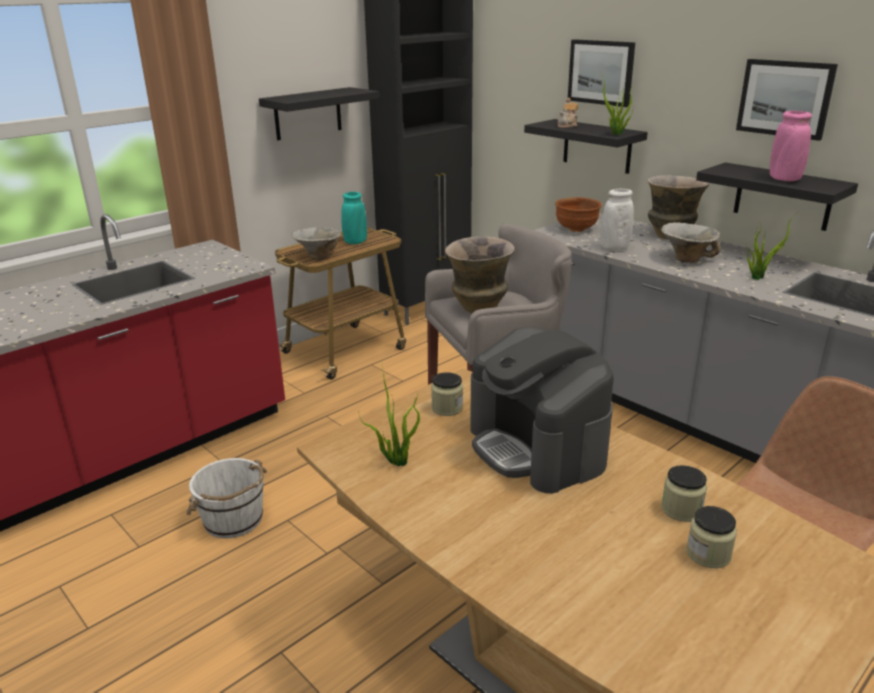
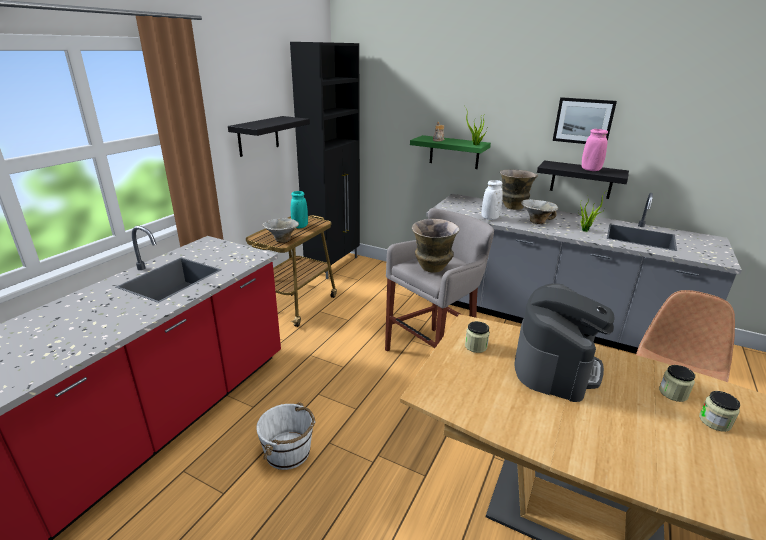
camera: 20 degrees left, 0 degrees up
potted plant [358,368,420,466] -> none
coffee machine [470,327,614,493] -> coffee machine turned 105 degrees counterclockwise [514,283,615,402]
black shelf [524,119,648,174] -> green shelf [410,135,491,169]
brown bowl [555,197,602,232] -> none
picture [568,39,635,107] -> none

